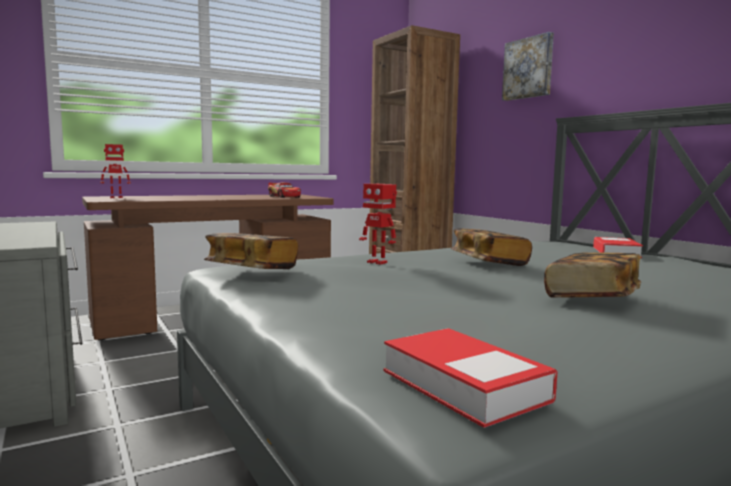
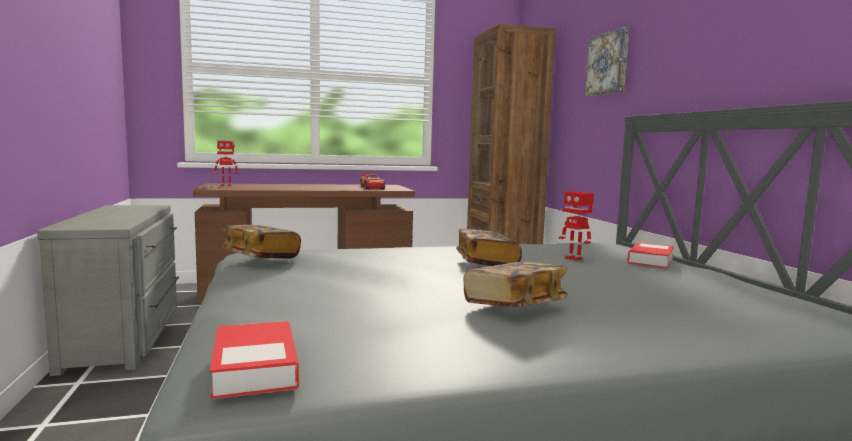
camera: 15 degrees right, 0 degrees up
toy robot [359,184,397,265] -> toy robot moved to [559,191,594,261]

